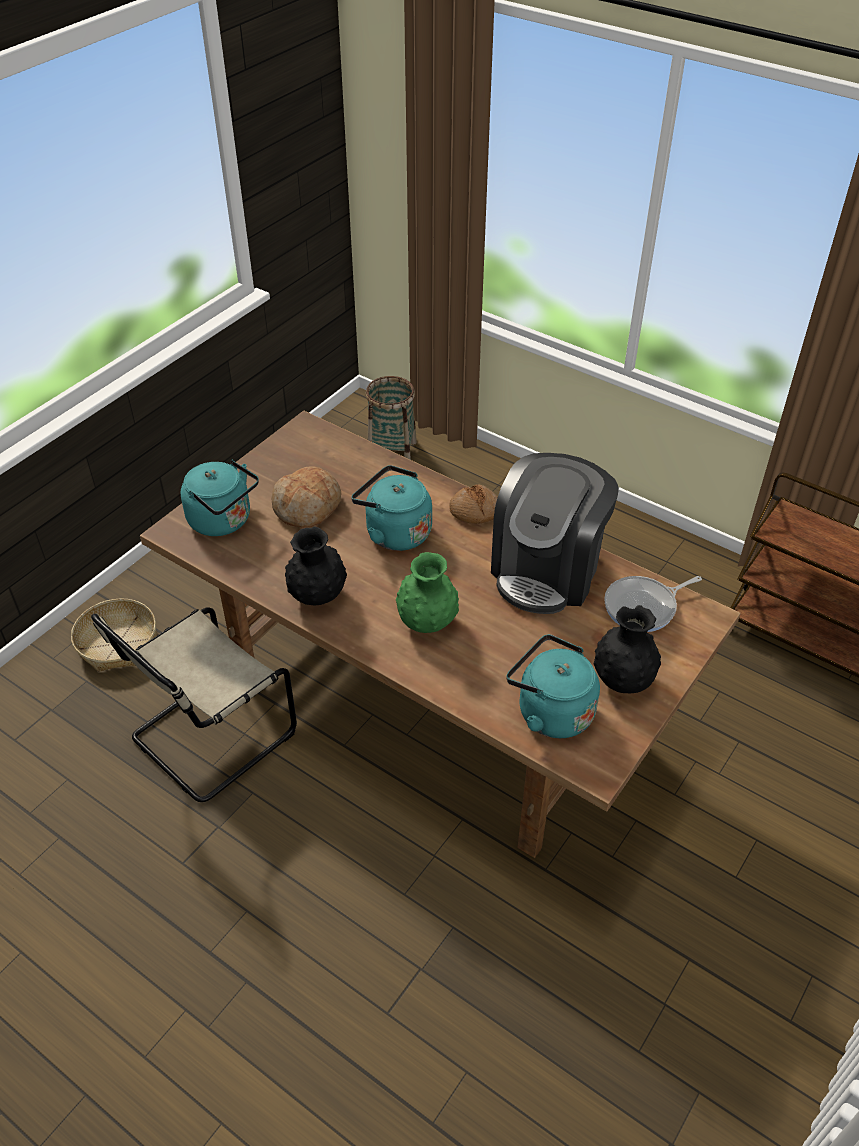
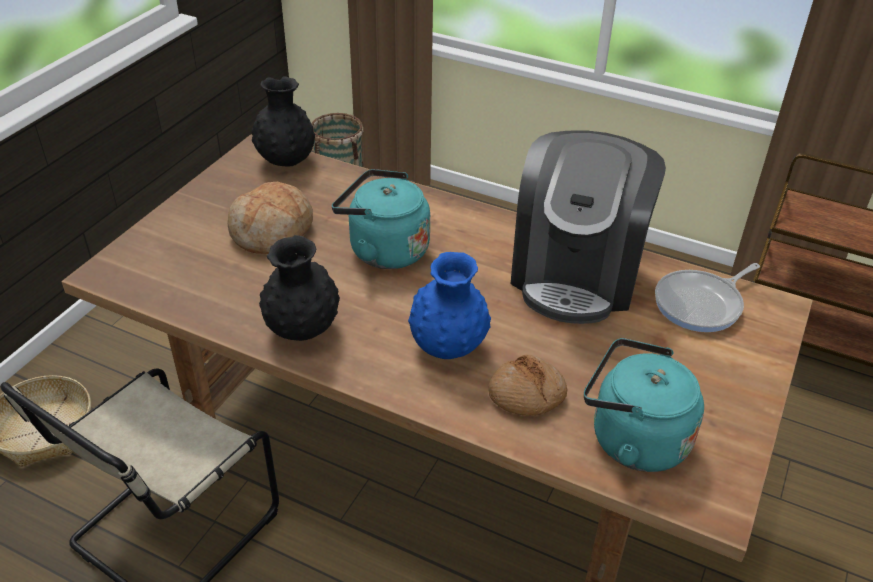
camera: 10 degrees left, 5 degrees down
turquoise kettle [181,460,259,536] -> none
green vase [396,552,459,633] -> blue vase [408,252,491,359]
bread [449,484,498,524] -> bread moved to [488,355,567,416]
black vase [594,605,661,693] -> black vase moved to [251,76,315,166]

